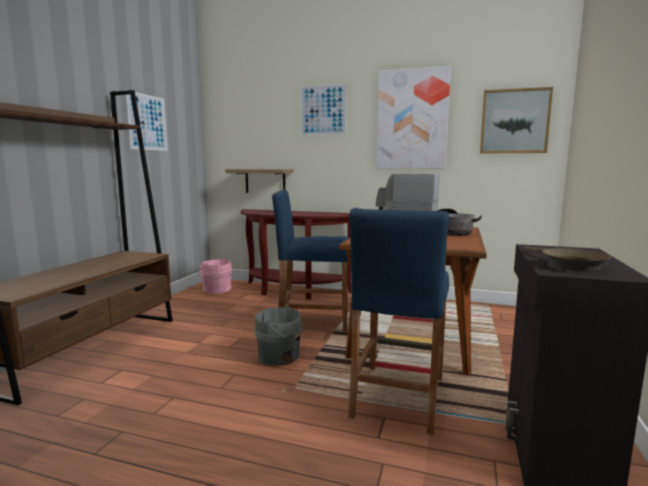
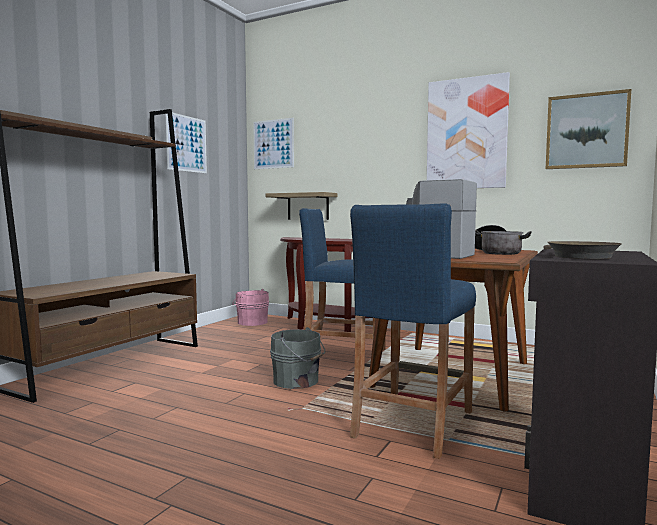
camera: 10 degrees right, 5 degrees down
picture [300,83,347,136] -> picture moved to [253,118,294,169]

